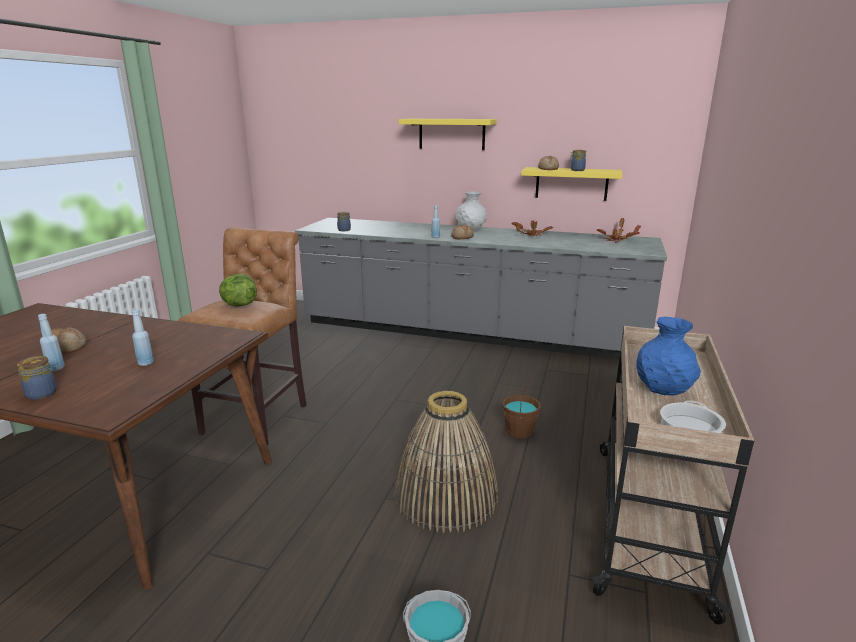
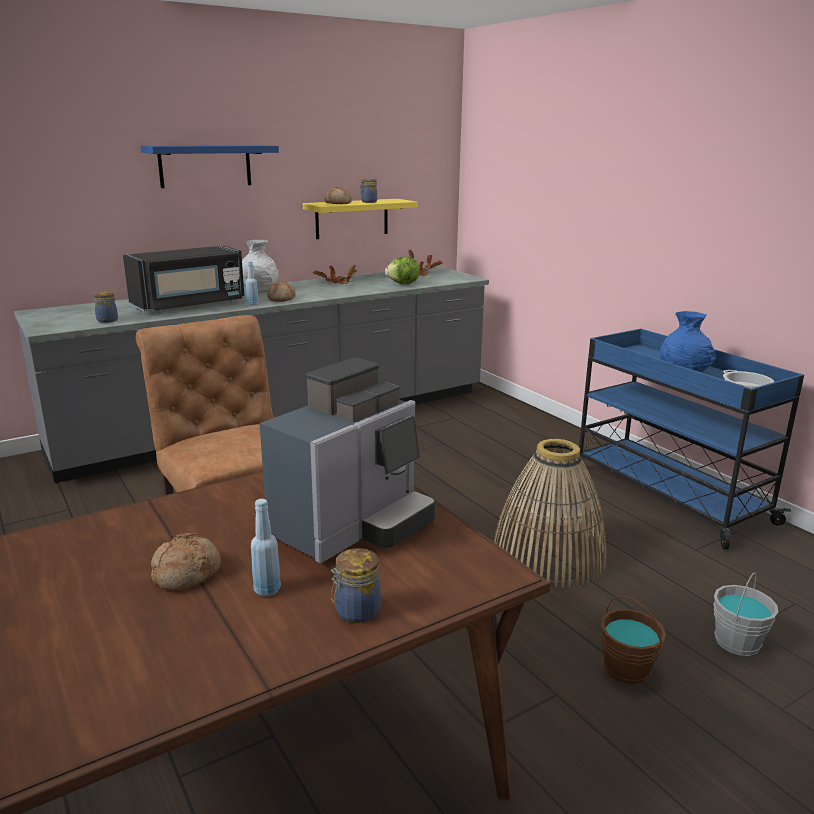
camera: 50 degrees left, 0 degrees up
blue bottle [132,309,154,366] -> coffee machine [260,358,435,563]
lettuce [219,274,257,307] -> lettuce moved to [385,257,420,284]
yellow shelf [399,119,497,150] -> blue shelf [140,145,279,188]
brown bucket [502,385,541,438] -> brown bucket moved to [601,596,666,685]
beige cart [591,326,754,625] -> blue cart [577,329,804,550]
none -> black microwave [123,246,245,313]

